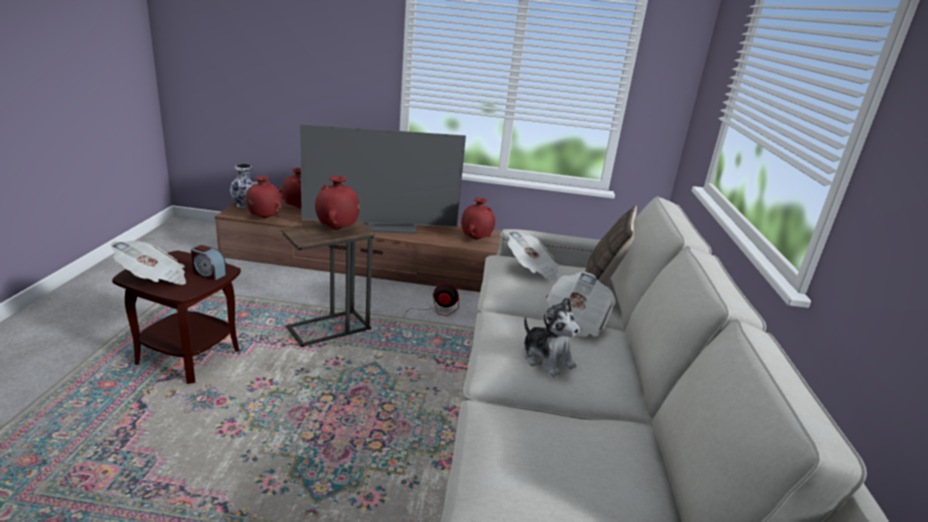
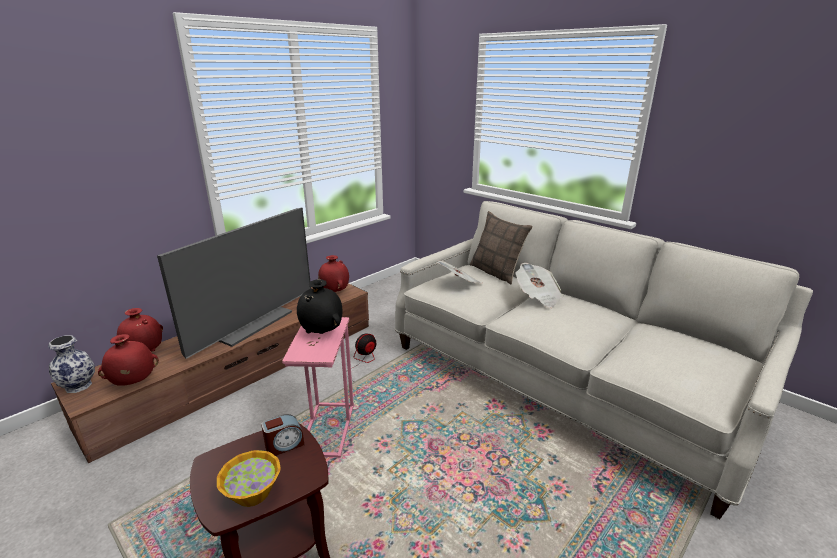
camera: 50 degrees left, 0 degrees up
newspaper [111,241,186,285] -> bowl [217,450,281,507]
brown side table [281,219,375,347] -> pink side table [282,317,354,458]
red vase [315,176,360,230] -> black vase [297,279,342,334]
plush toy [523,297,580,377] -> none

